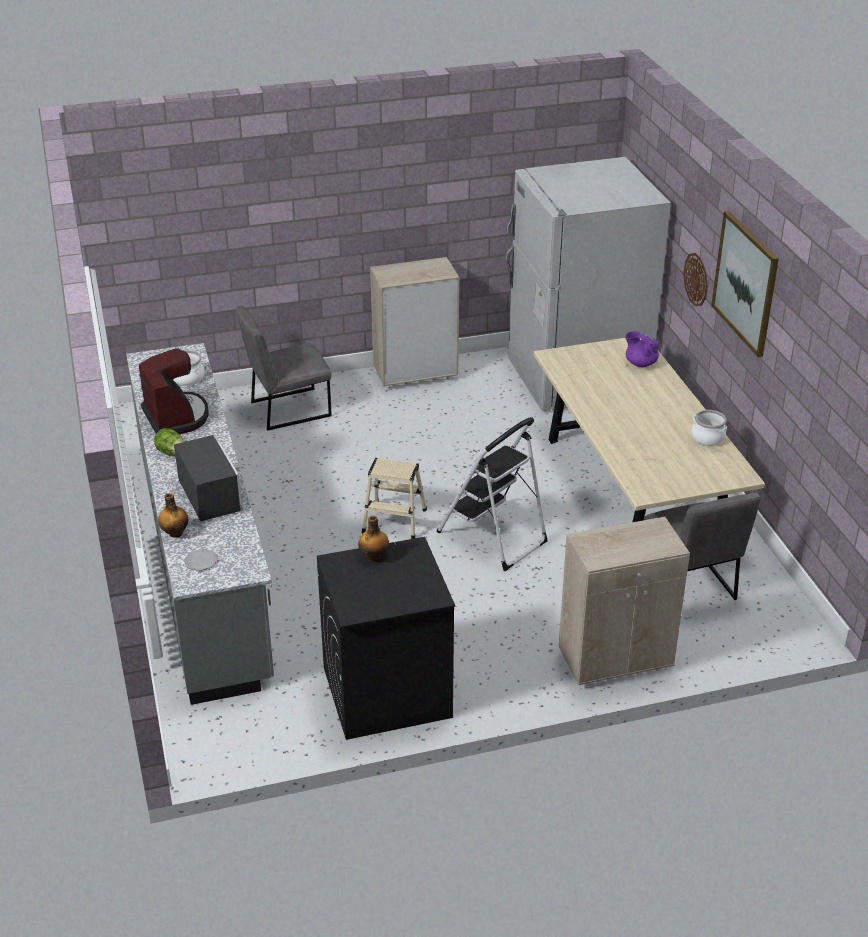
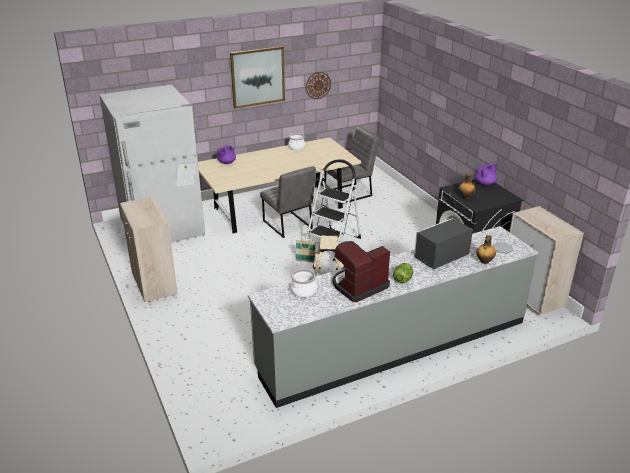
camera: 100 degrees left, 5 degrees down
grey chair [236,305,332,431] -> grey chair moved to [260,166,316,238]
beige cabinet [559,517,690,685] -> beige cabinet moved to [510,206,584,315]
wall clock [683,253,708,306] -> wall clock moved to [306,71,331,100]
none -> basket [295,233,316,262]
none -> purple teapot [475,164,498,186]

